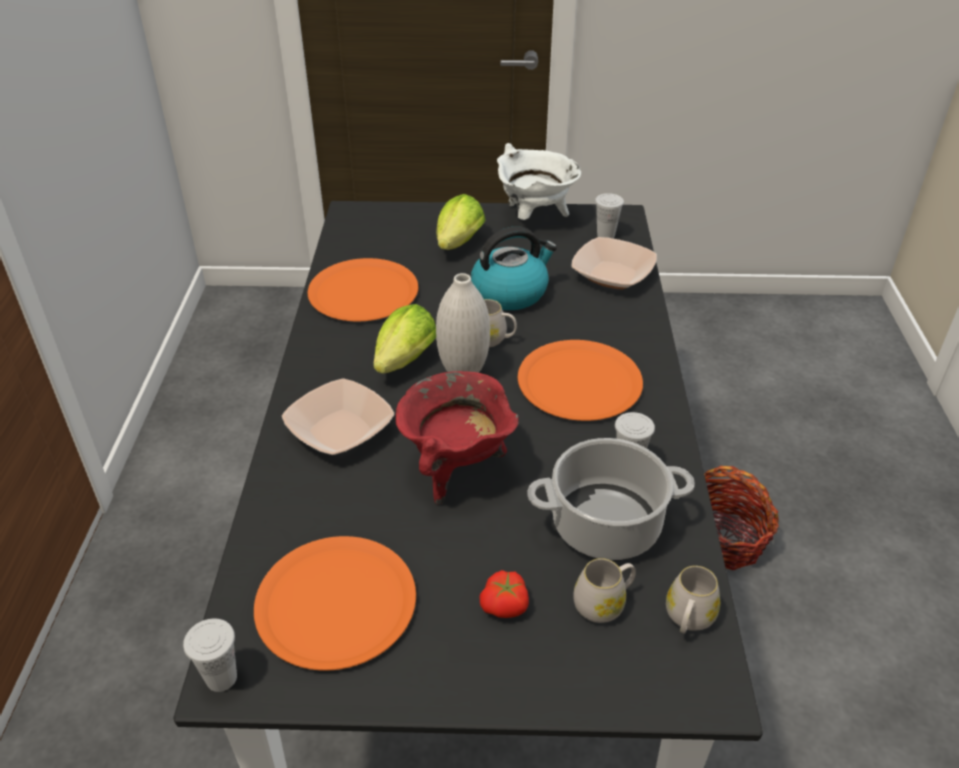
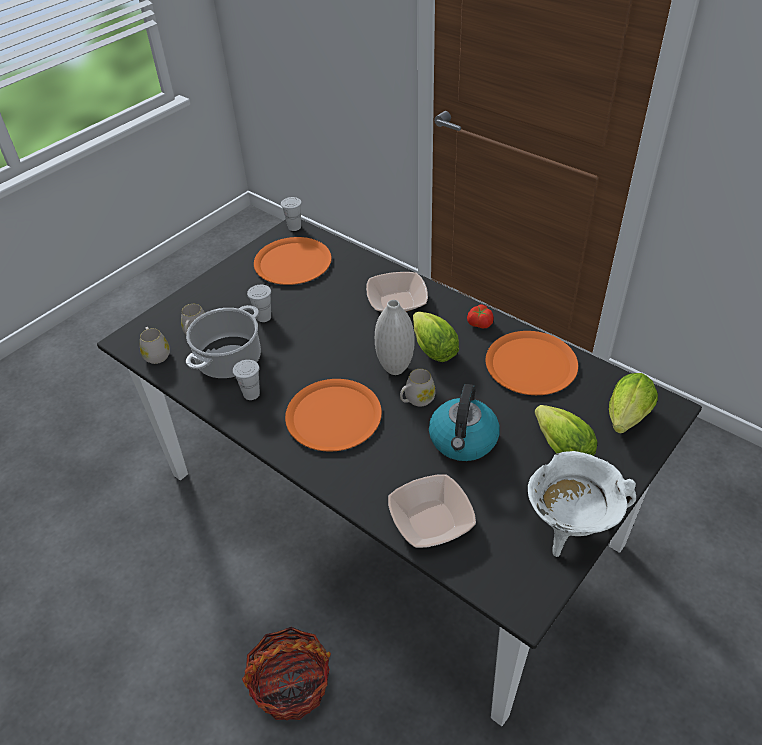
camera: 130 degrees right, 5 degrees up
red cooking pot [396,371,519,505] -> none
tomato [479,570,529,618] -> tomato moved to [467,305,494,328]
white cup [595,193,624,238] -> white cup moved to [247,285,271,322]
none -> lettuce [609,373,658,434]

